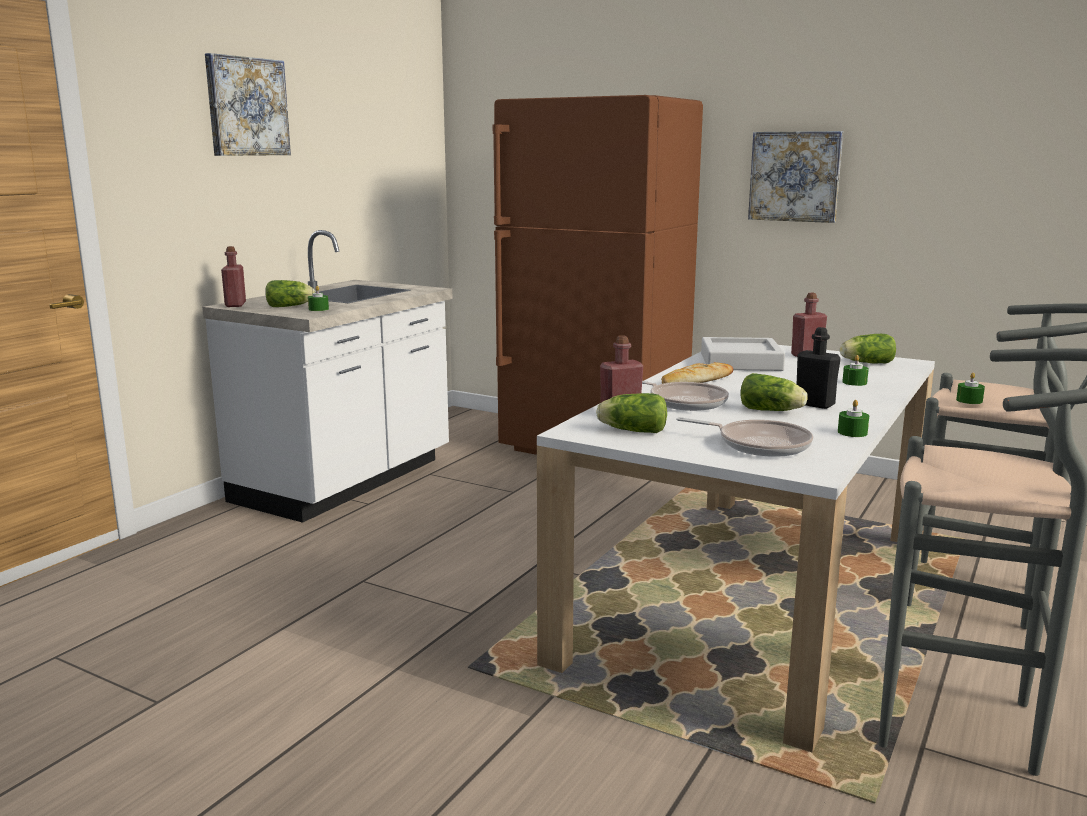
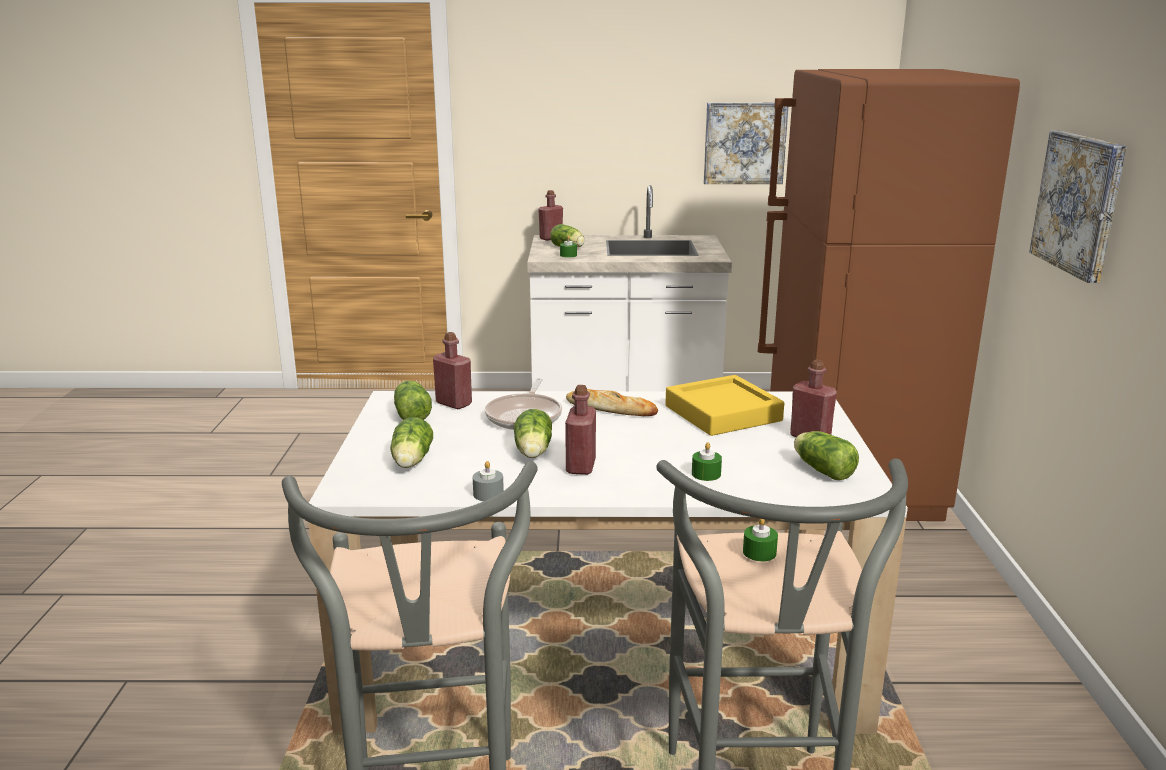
camera: 60 degrees right, 5 degrees up
picture [205,53,291,156] -> picture moved to [704,102,788,184]
frying pan [676,417,814,457] -> lettuce [390,417,433,468]
grey tray [701,337,785,371] -> yellow tray [665,375,784,436]
black bottle [796,327,841,409] -> red bottle [565,385,596,475]
green candle [838,400,869,437] -> grey candle [472,461,504,501]

